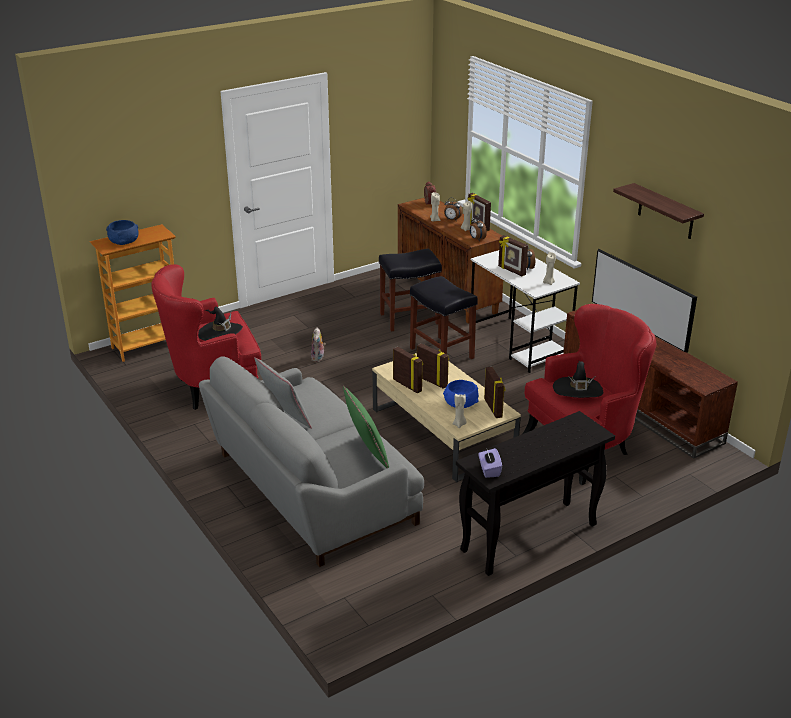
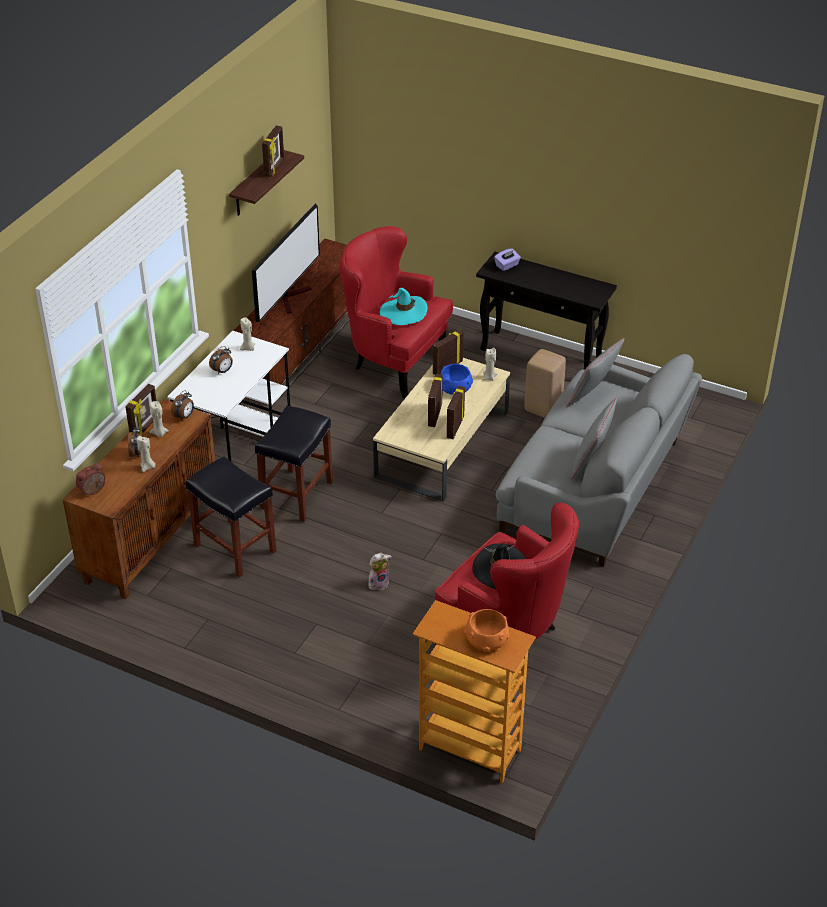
camera: 120 degrees left, 10 degrees up
blue bowl [106,220,139,245] -> orange bowl [464,609,509,651]
green pillow [343,386,389,468] -> grey pillow [566,338,625,407]
purple tissue box [478,448,502,478] -> purple tissue box moved to [494,248,521,271]
picture frame [498,235,528,276] -> picture frame moved to [262,125,284,177]
black hat [553,361,603,398] -> turquoise hat [380,287,427,325]
none -> beige stool [525,349,566,418]

